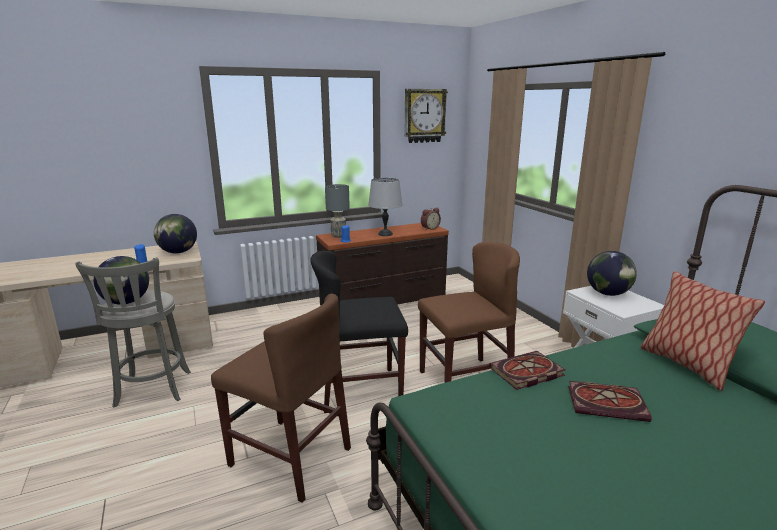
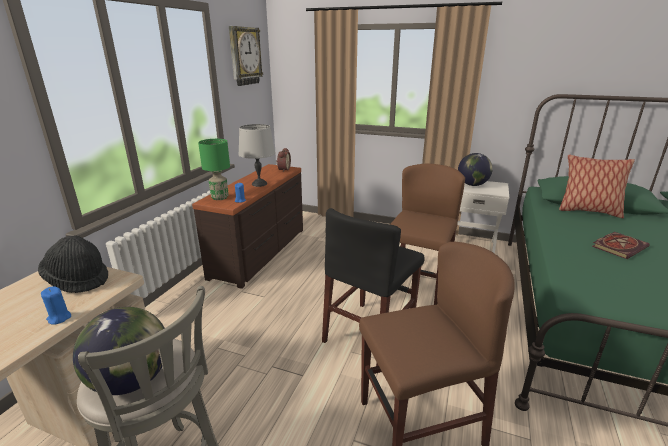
camera: 45 degrees left, 5 degrees up
globe [154,214,197,254] -> black hat [38,236,108,293]
grey table lamp [325,184,350,238] -> green table lamp [198,139,230,200]
book [489,351,565,390] -> none

